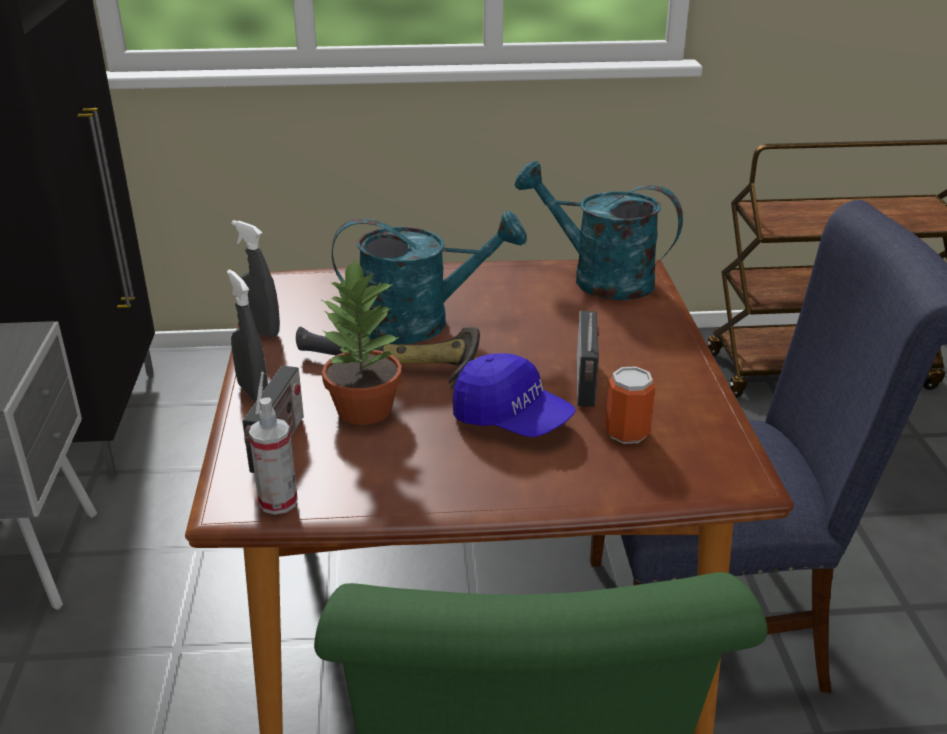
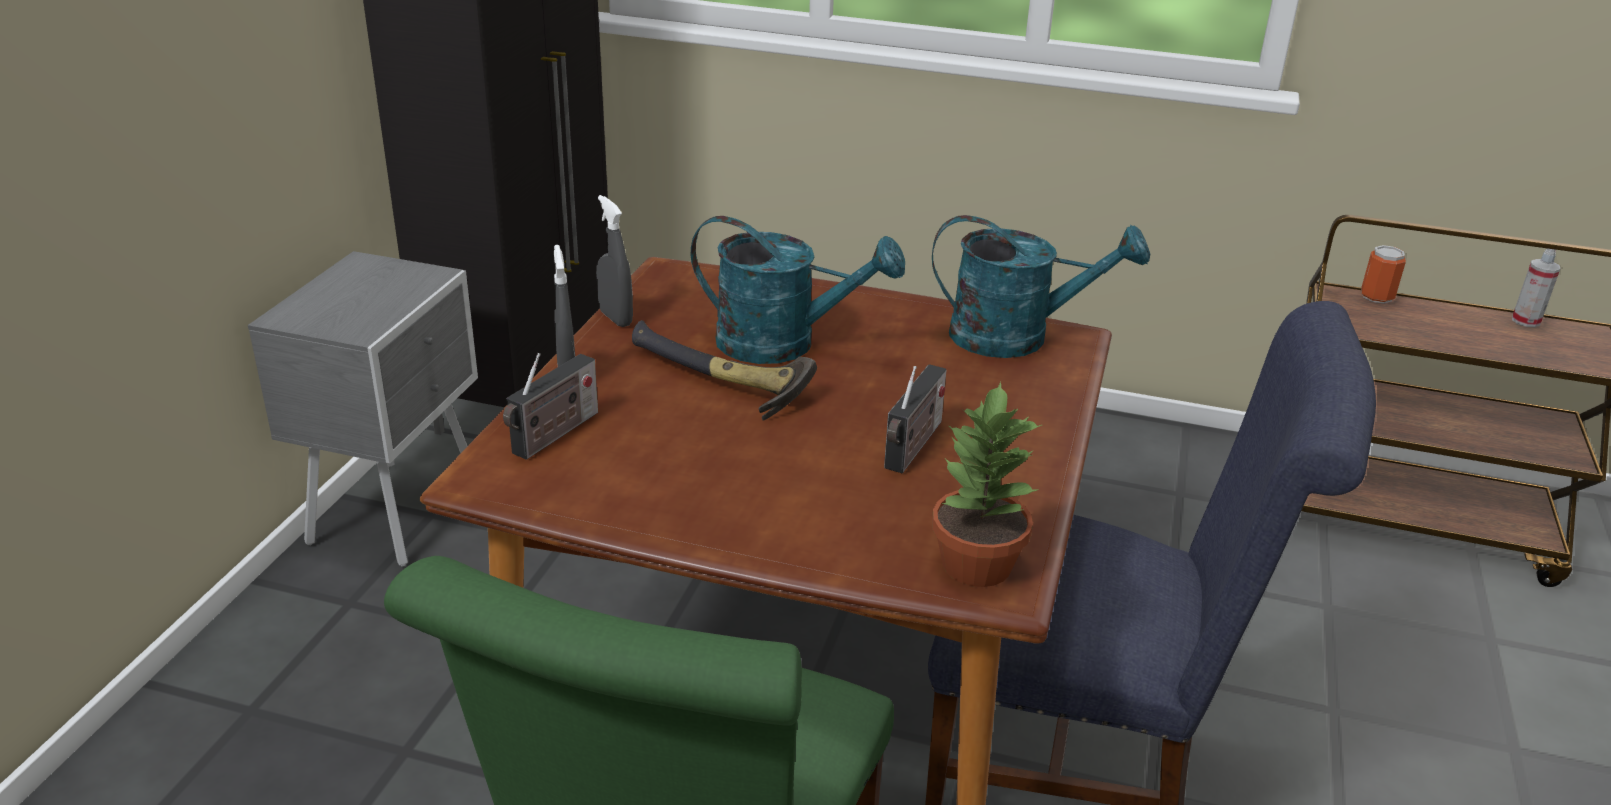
camera: 20 degrees right, 0 degrees up
spray bottle [249,397,298,515] -> spray bottle moved to [1512,248,1560,327]
potted plant [320,259,402,425] -> potted plant moved to [932,382,1042,587]
blue cap [453,353,576,437] -> none
turquoise watering can [515,161,683,300] -> turquoise watering can turned 135 degrees clockwise [932,215,1150,358]
can [605,367,655,444] -> can moved to [1361,245,1406,304]

